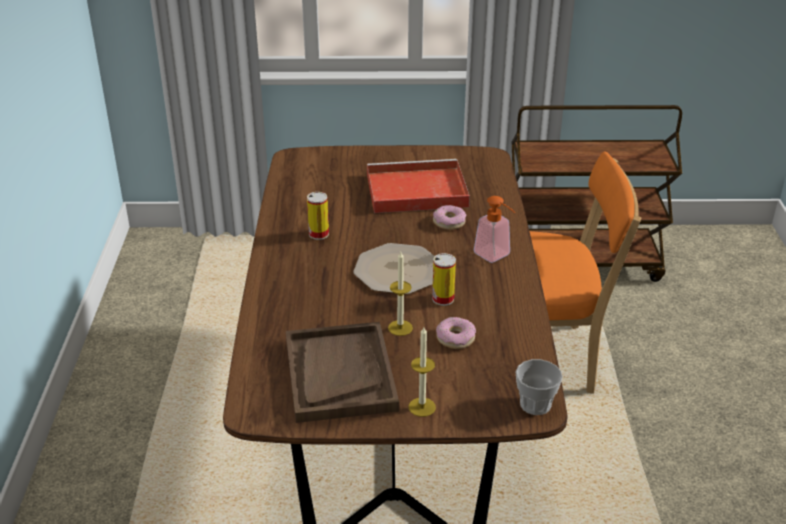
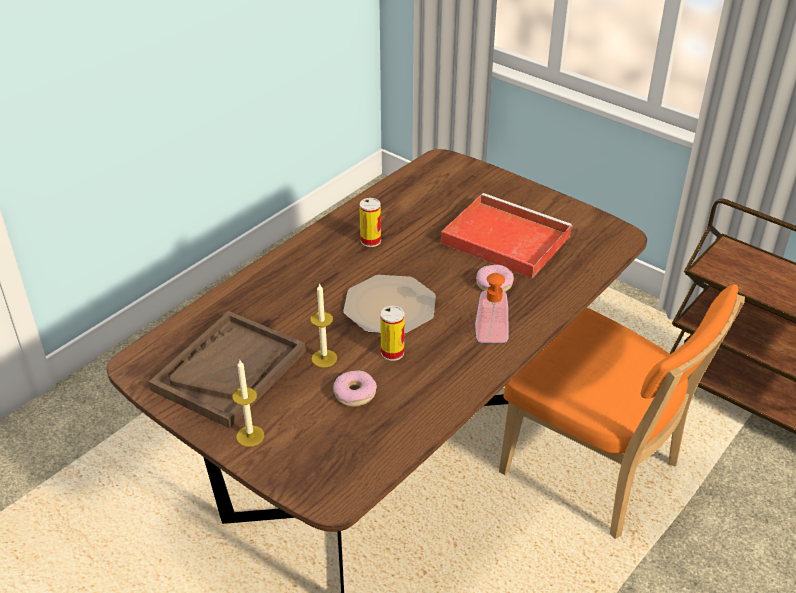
camera: 40 degrees right, 5 degrees up
cup [515,359,563,415] -> none

